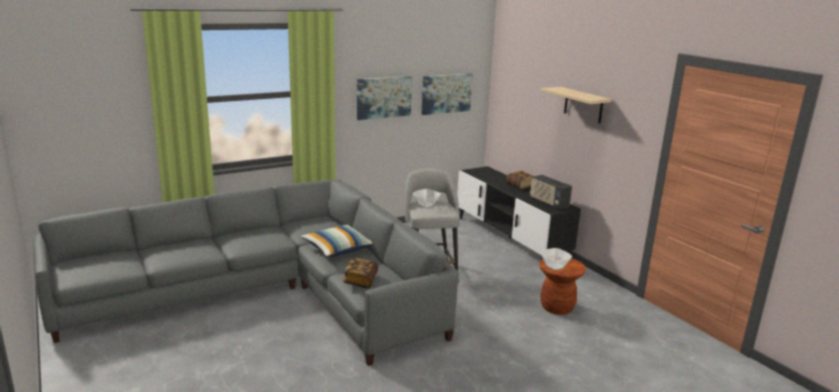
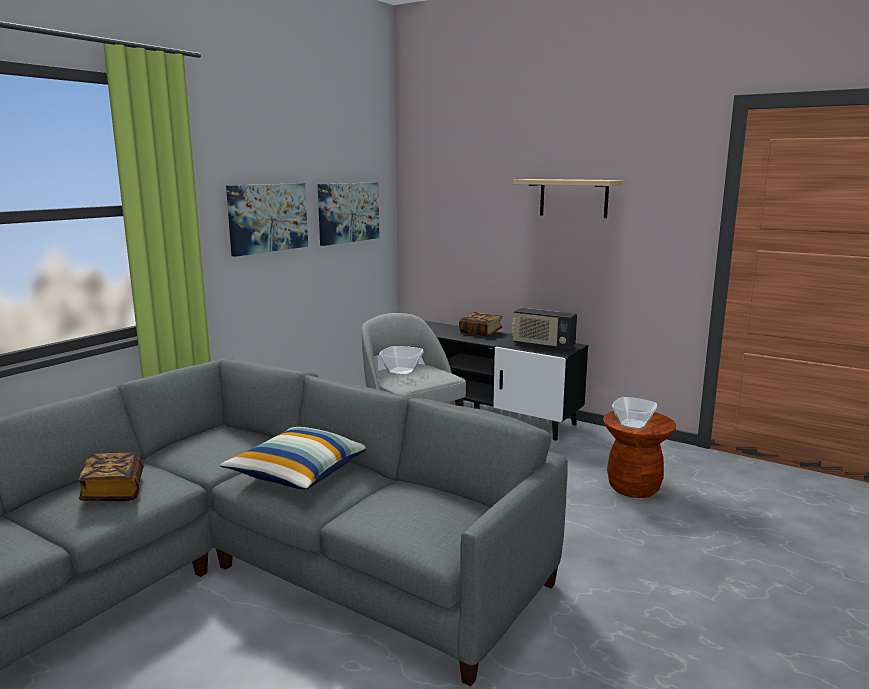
camera: 25 degrees left, 5 degrees down
book [343,258,378,288] -> book moved to [78,452,144,501]

